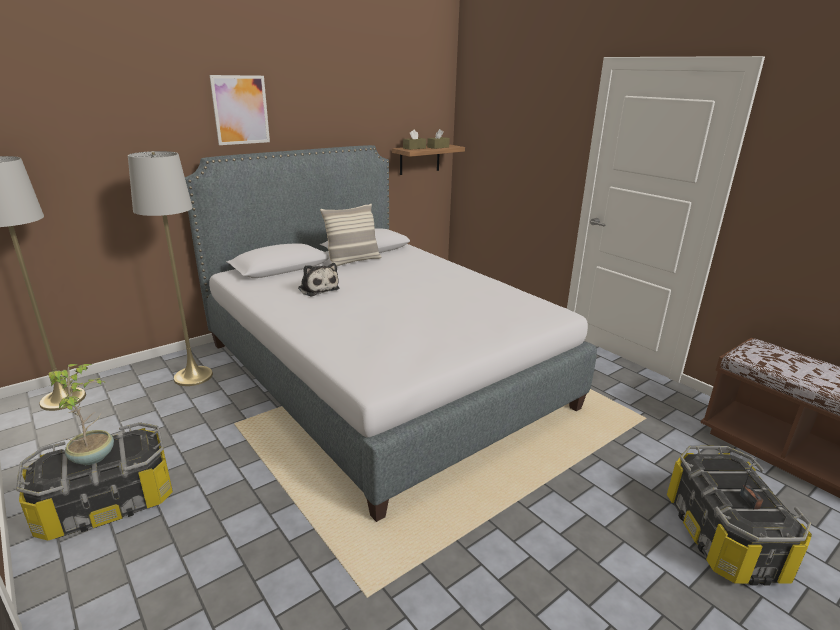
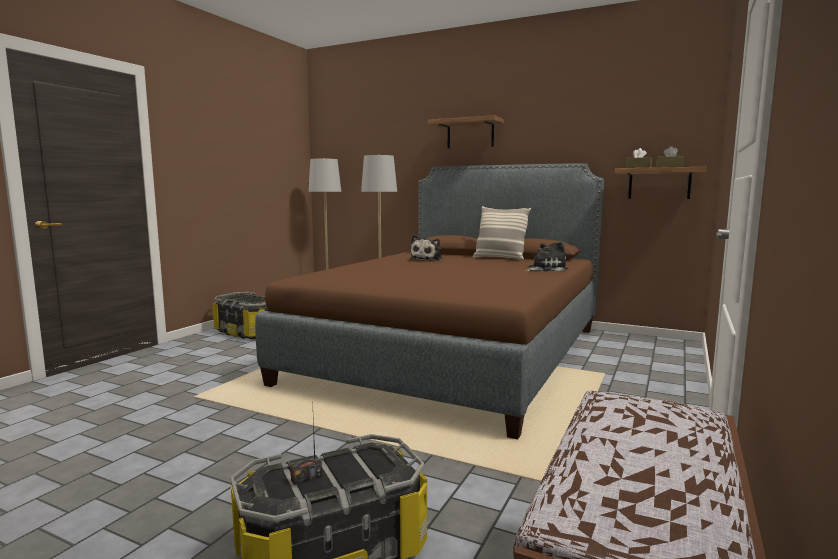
camera: 65 degrees right, 15 degrees down
potted plant [49,364,114,465] -> none
grey bed [185,145,597,522] -> brown bed [255,164,604,440]
picture [210,75,270,145] -> shelf [428,115,504,148]
none -> plush toy [526,242,568,271]

